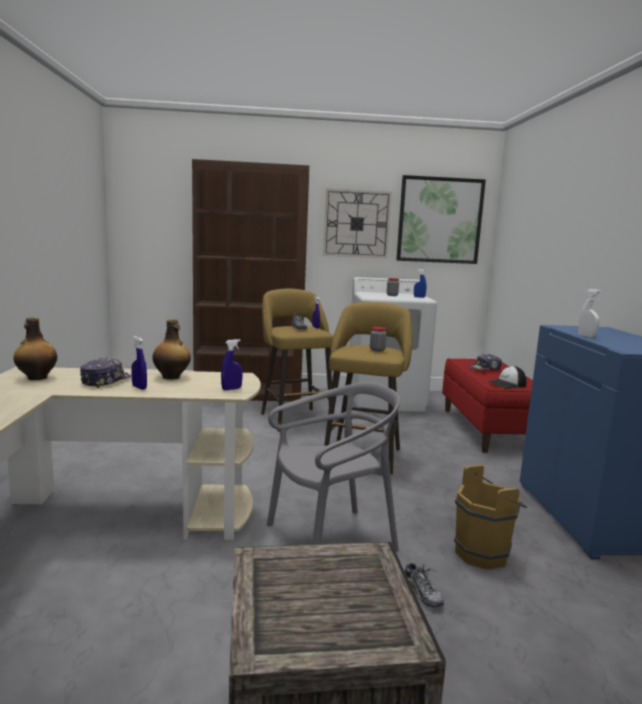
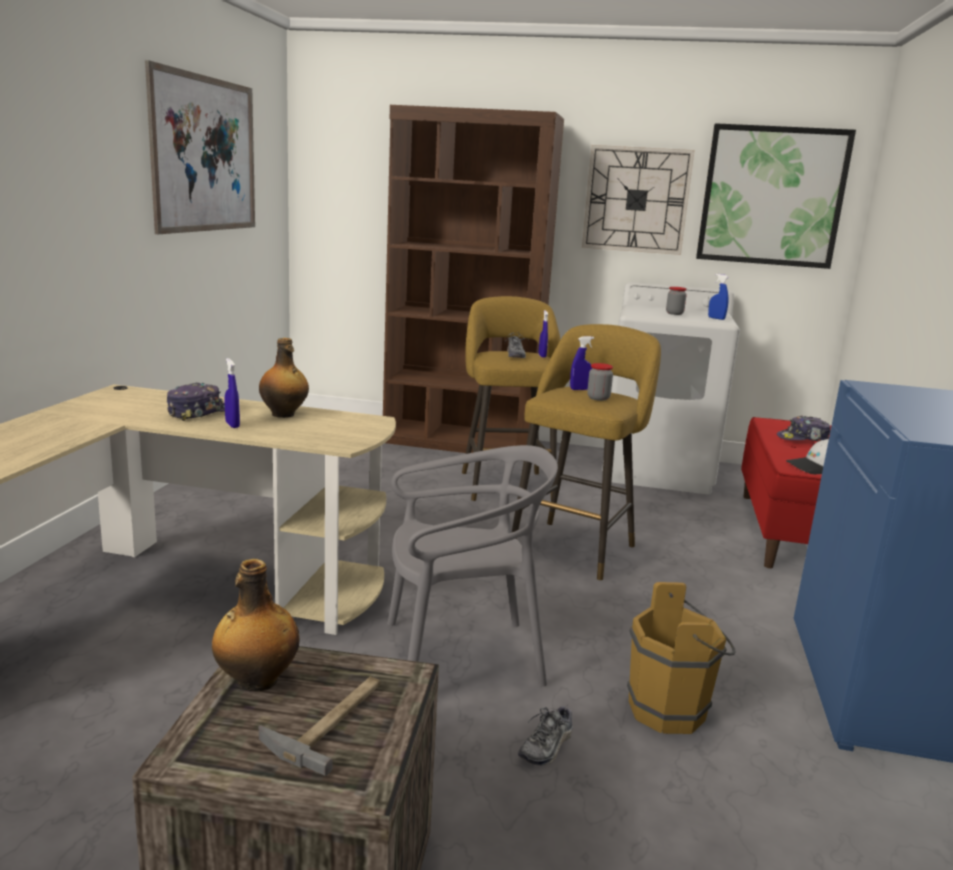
camera: 15 degrees right, 5 degrees up
bottle [13,317,57,380] -> bottle moved to [212,559,300,691]
blue spray bottle [221,339,243,390] -> blue spray bottle moved to [570,336,594,390]
shoe [405,560,444,608] -> shoe turned 45 degrees clockwise [518,706,573,766]
white spray bottle [578,289,602,338] -> none
none -> picture [145,60,255,234]
none -> hammer [259,677,380,776]

